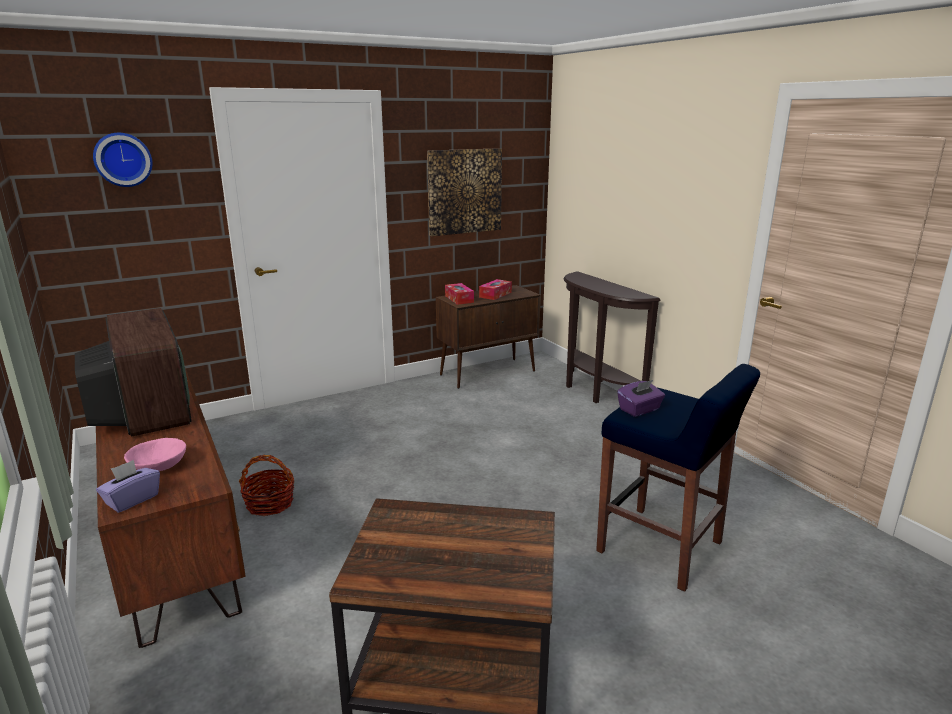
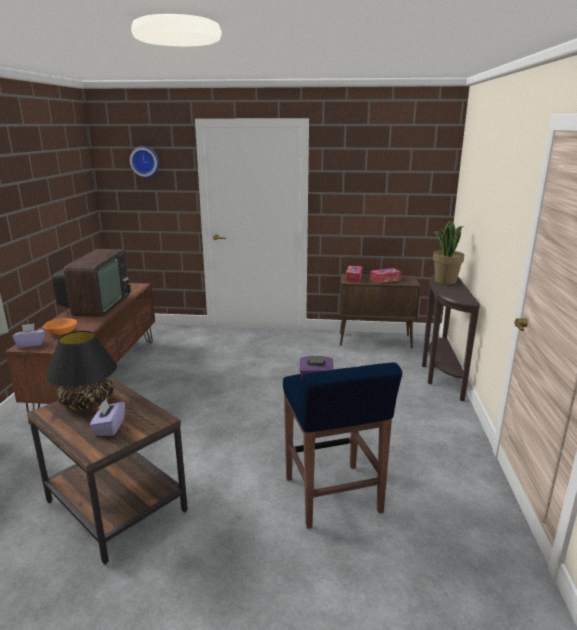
camera: 35 degrees right, 0 degrees up
pink bowl [124,438,186,471] -> orange bowl [44,319,77,335]
basket [239,455,294,516] -> none
picture [427,148,502,236] -> none
none -> black table lamp [46,331,117,410]
none -> purple tissue box [90,399,125,436]
none -> potted plant [432,221,464,284]

